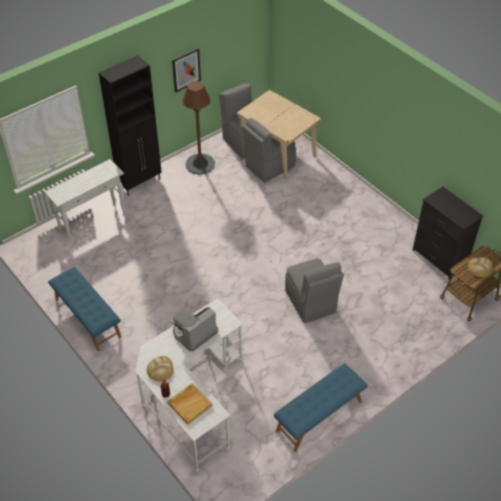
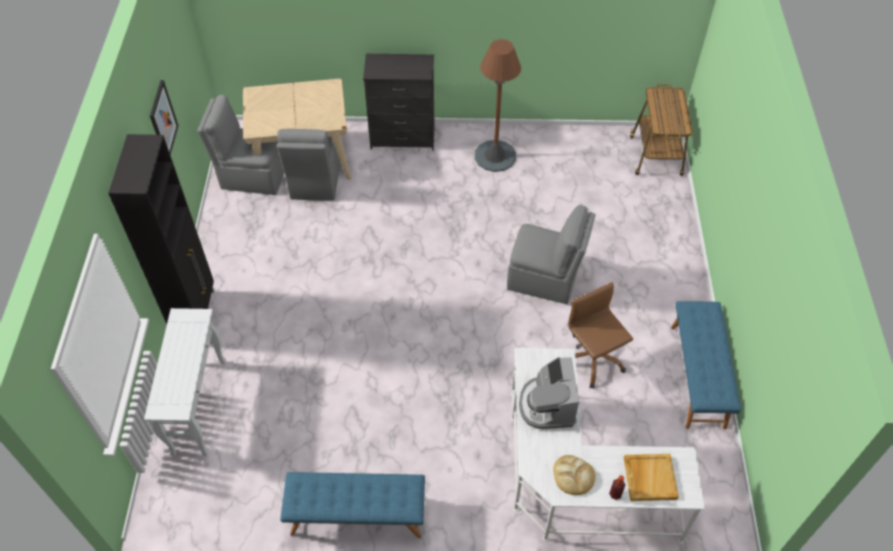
camera: 50 degrees left, 5 degrees up
brown floor lamp [182,81,215,175] -> brown floor lamp moved to [475,39,521,172]
black dresser [413,187,483,280] -> black dresser moved to [363,54,435,151]
bread [468,257,493,277] -> none
none -> brown office chair [568,282,633,388]

